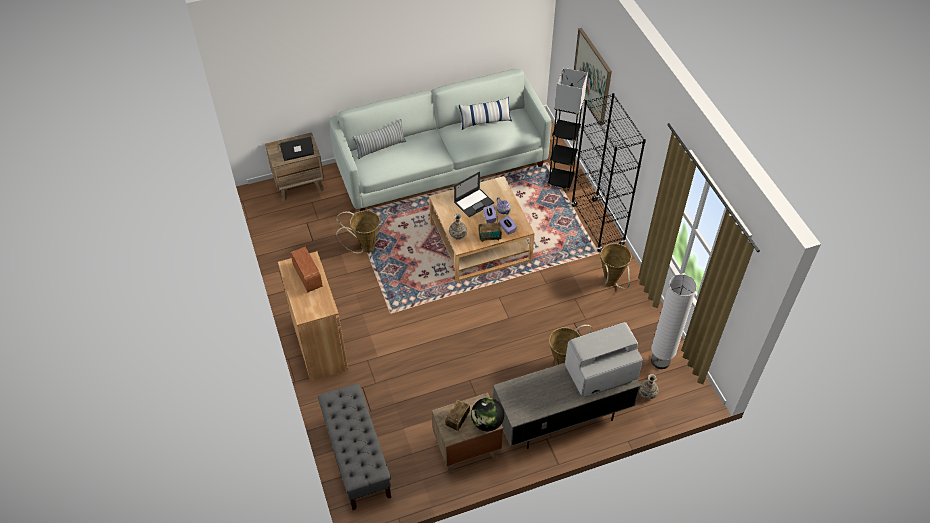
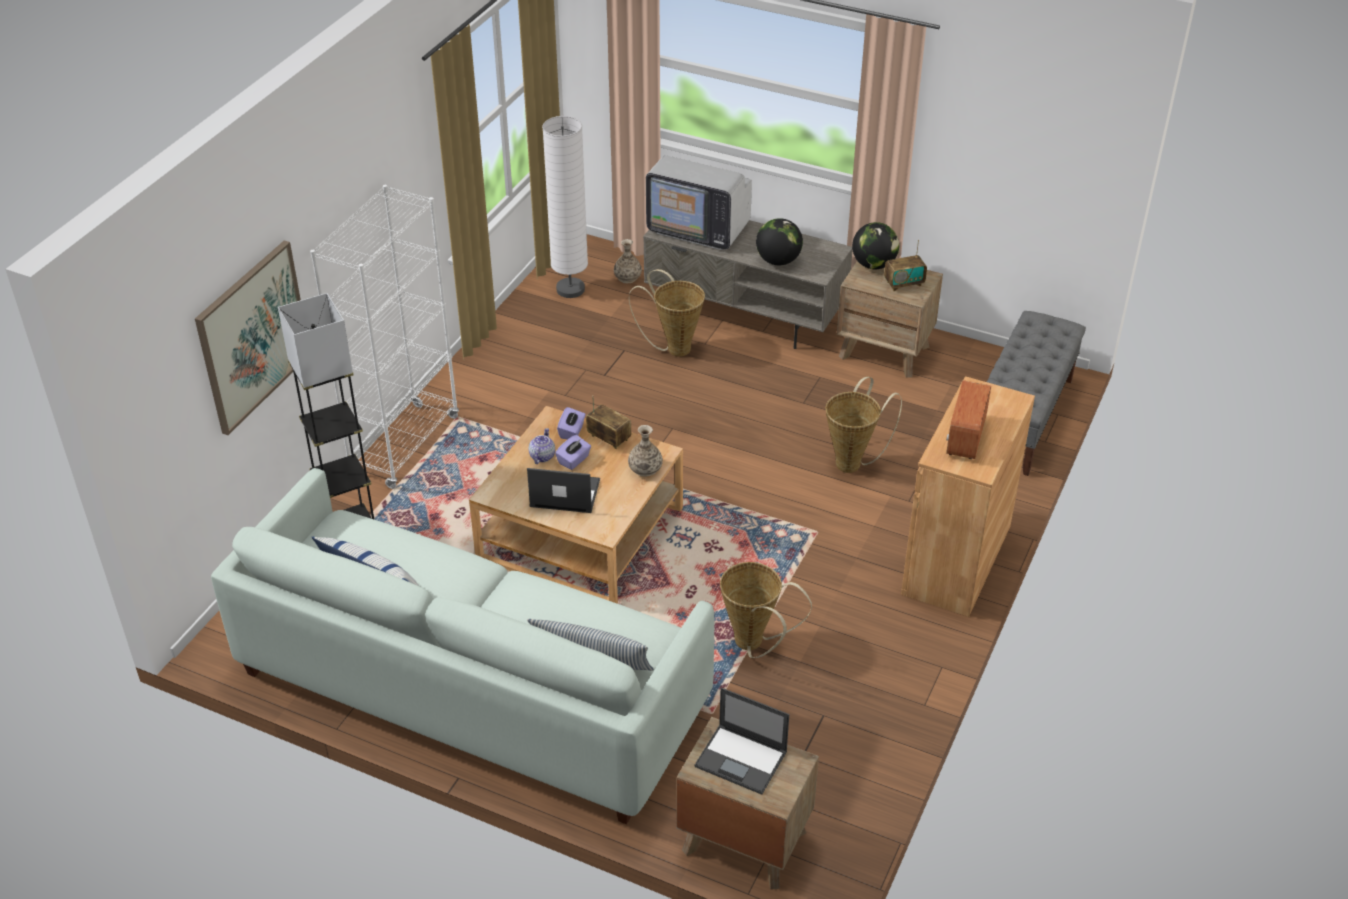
camera: 135 degrees left, 10 degrees down
black bookcase [571,93,646,252] -> white bookcase [310,185,459,489]
basket [600,243,631,289] -> basket moved to [825,376,902,473]
none -> globe [756,218,803,265]

